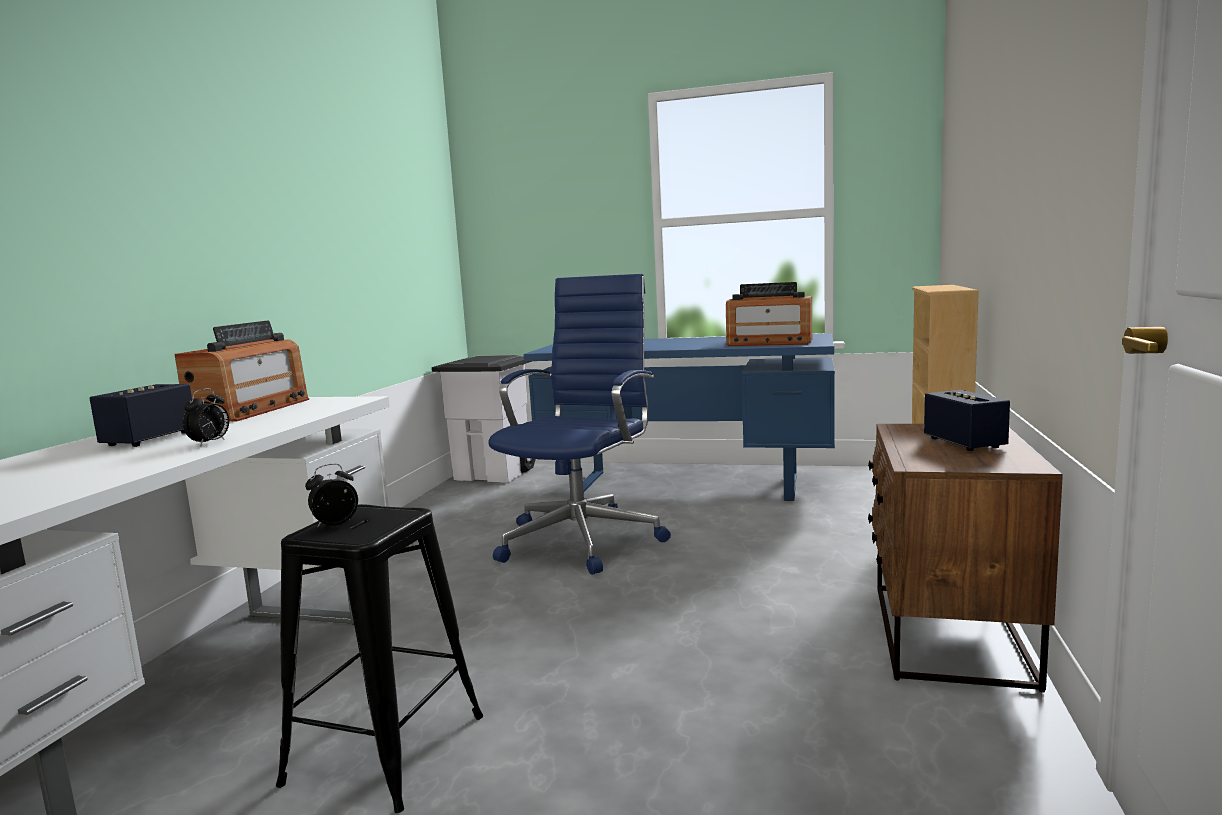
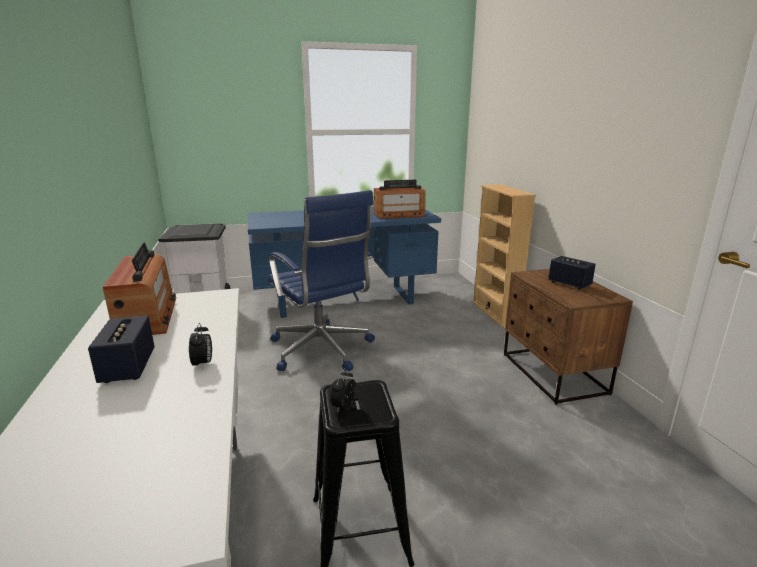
camera: 30 degrees left, 10 degrees up
blue office chair [488,274,671,575] -> blue office chair turned 150 degrees clockwise [267,190,375,372]

